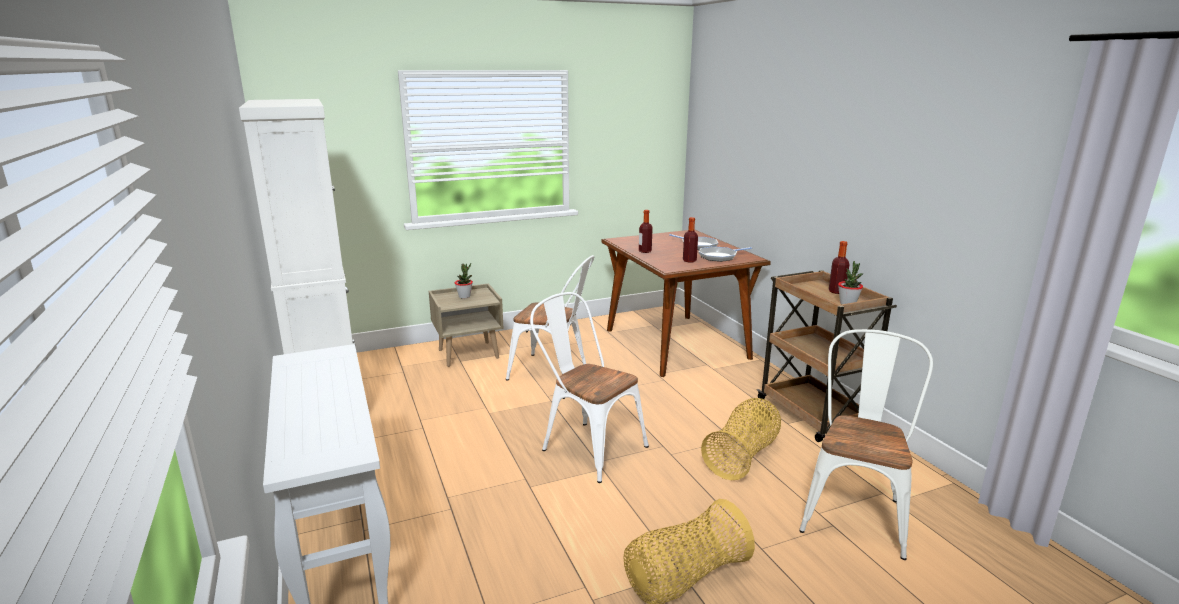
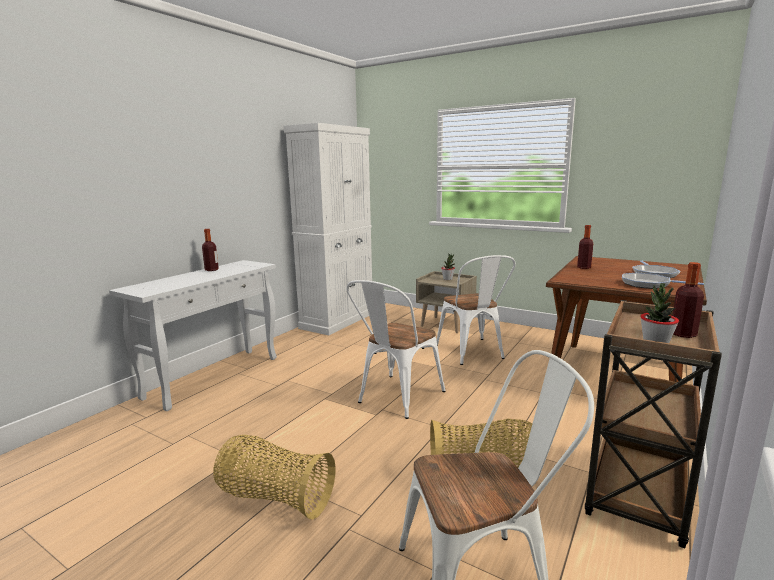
camera: 55 degrees right, 5 degrees down
white chair [530,292,649,483] -> white chair turned 150 degrees counterclockwise [346,280,446,419]
bottle [683,217,698,262] -> bottle moved to [202,229,219,271]

